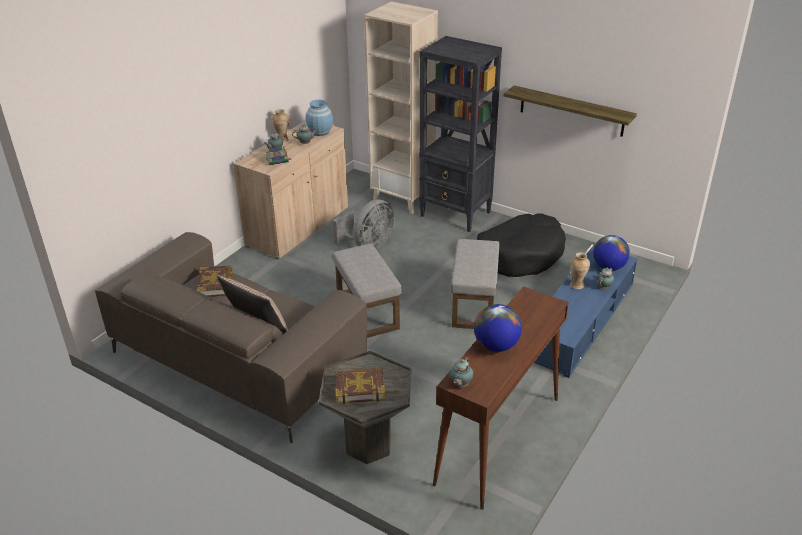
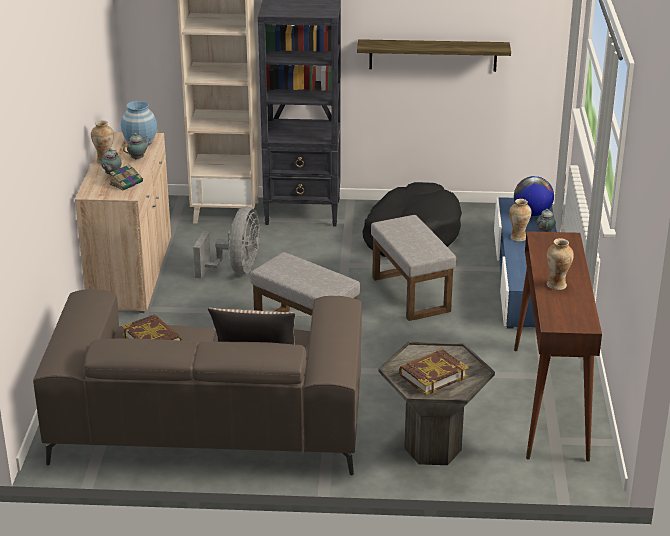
camera: 30 degrees left, 5 degrees down
teapot [450,357,473,387] -> none
globe [474,304,522,352] -> vase [547,238,574,290]

